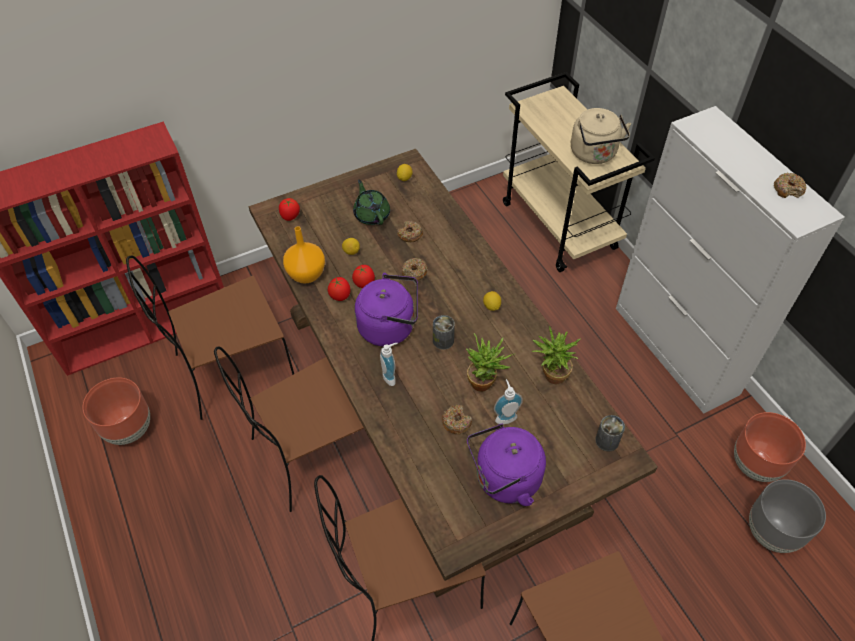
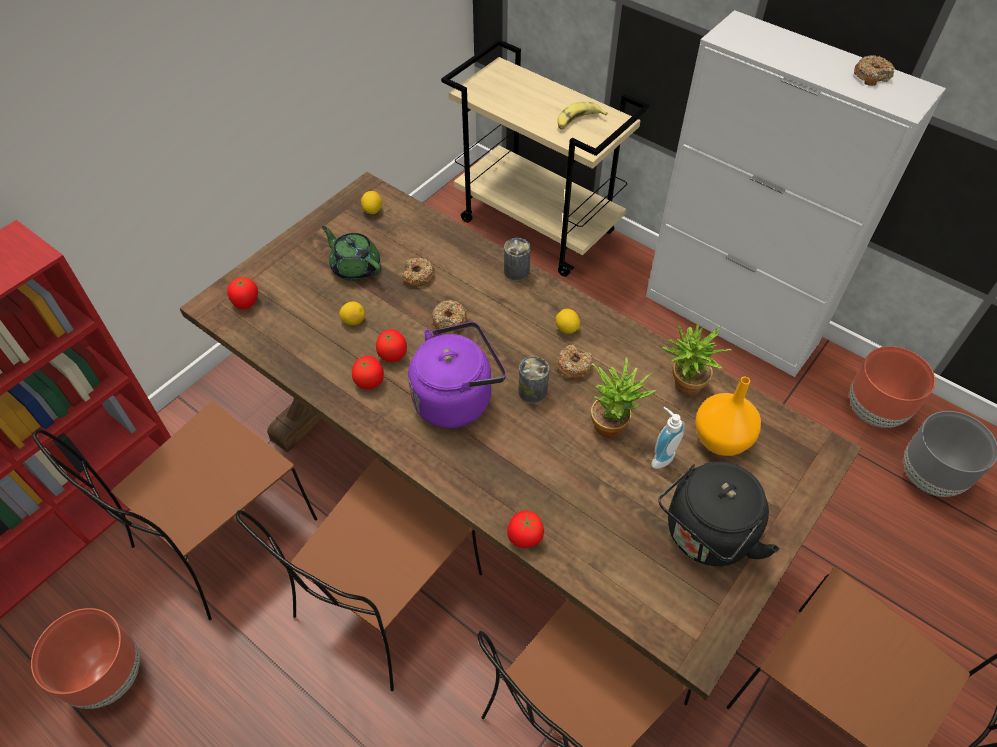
camera: 25 degrees left, 0 degrees up
orange vase [283,226,325,283] -> orange vase moved to [695,377,761,456]
soap dispenser [380,343,398,386] -> none
donut [442,405,472,435] -> donut moved to [556,344,593,379]
purple kettle [467,424,546,506] -> black kettle [659,461,780,566]
beige kettle [571,108,631,164] -> banana [558,102,608,130]
can [595,415,625,451] -> can moved to [504,238,531,281]
none -> tomato [507,511,544,548]

